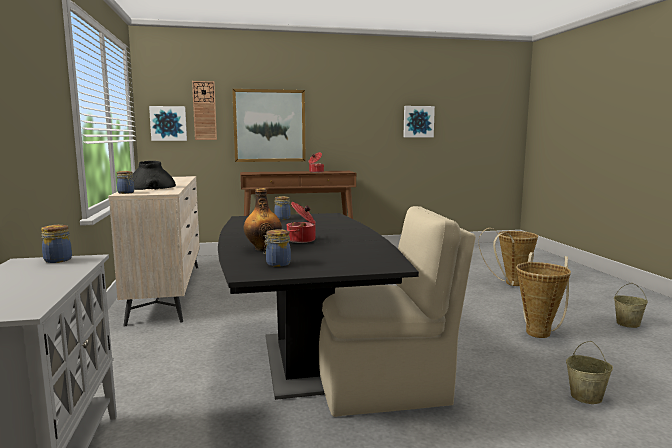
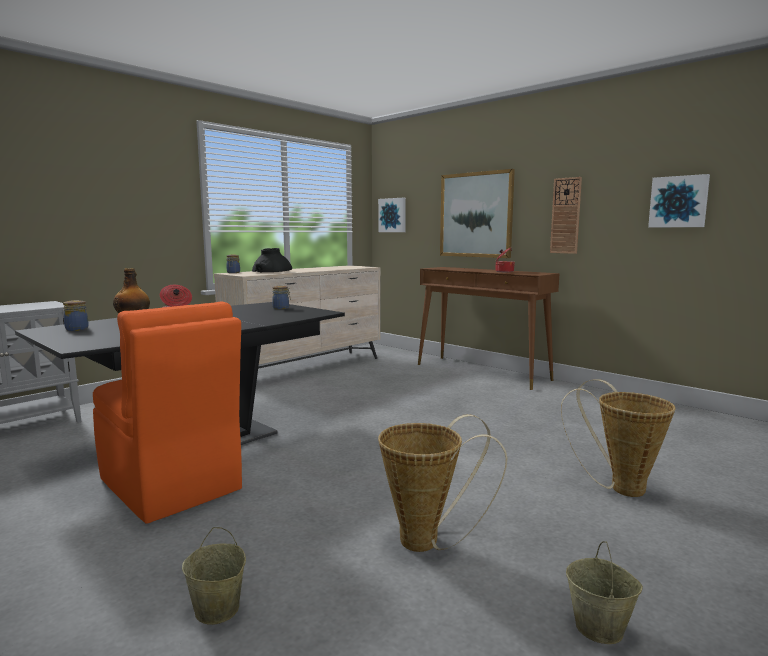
camera: 55 degrees right, 0 degrees up
jar [41,225,72,263] -> none
wall clock [192,81,217,140] -> wall clock moved to [550,177,582,254]
beige chair [319,206,476,417] -> orange chair [93,302,242,524]

